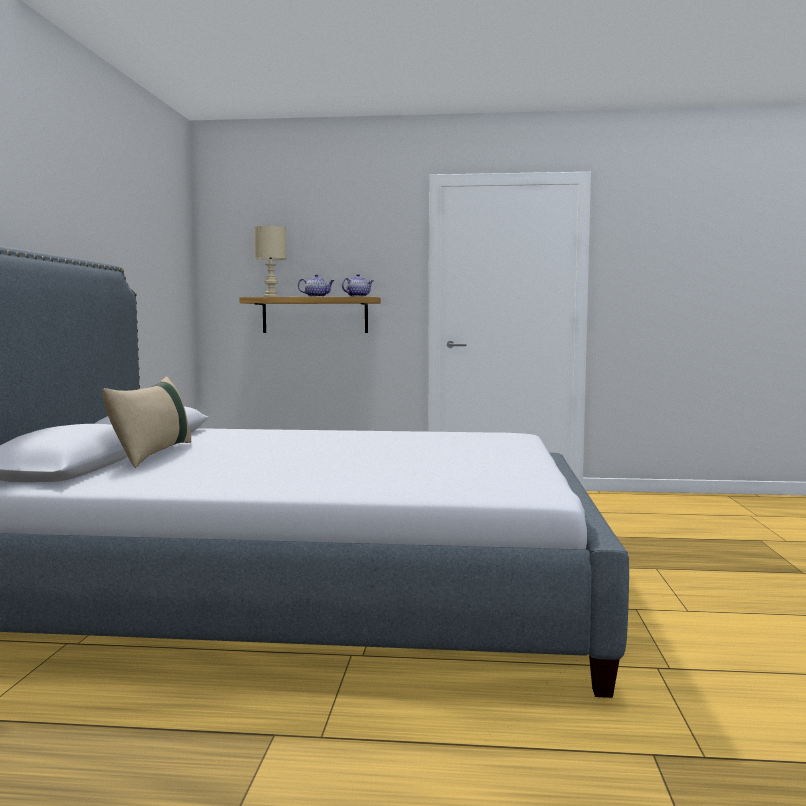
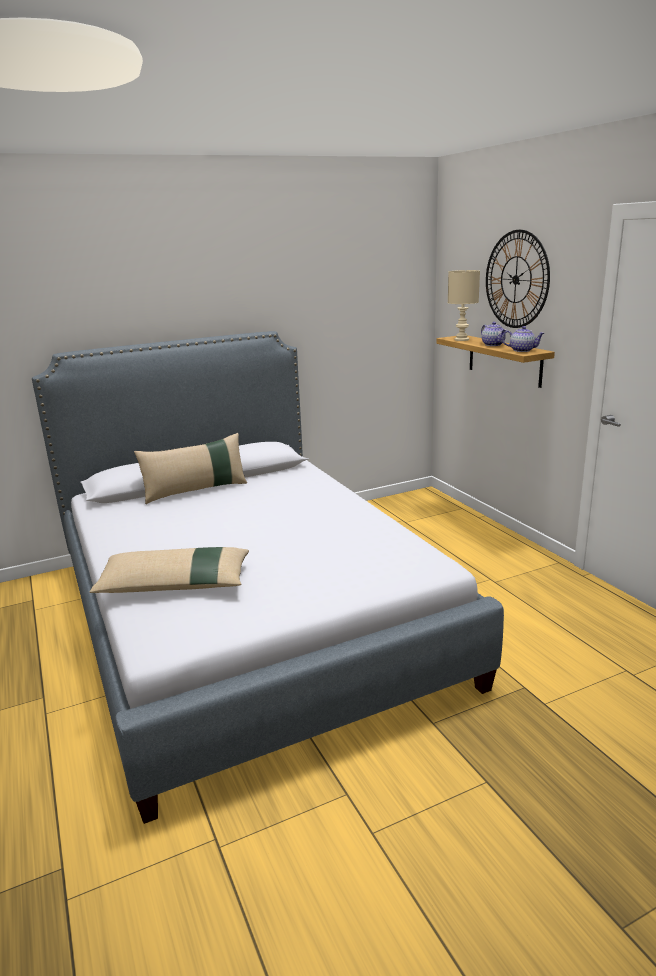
camera: 60 degrees right, 15 degrees up
none -> beige pillow [89,547,249,593]
none -> wall clock [486,230,550,328]

